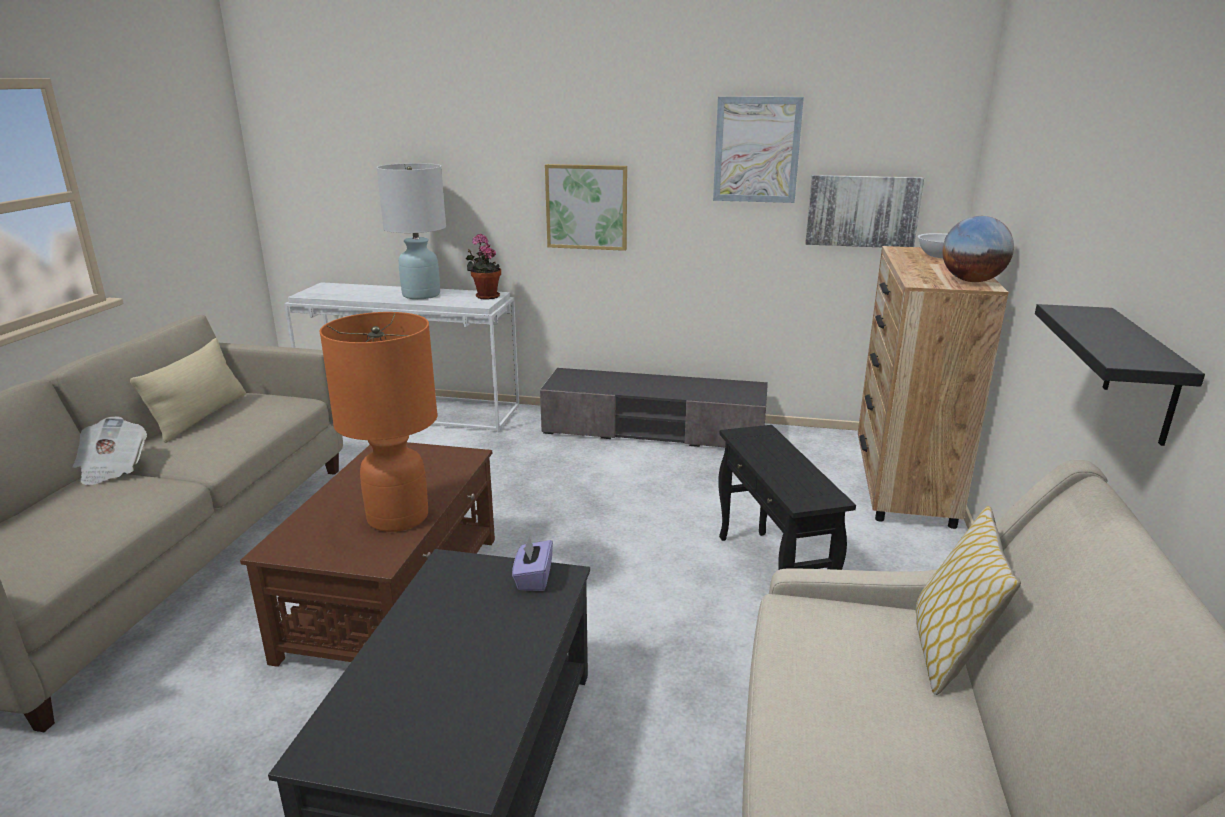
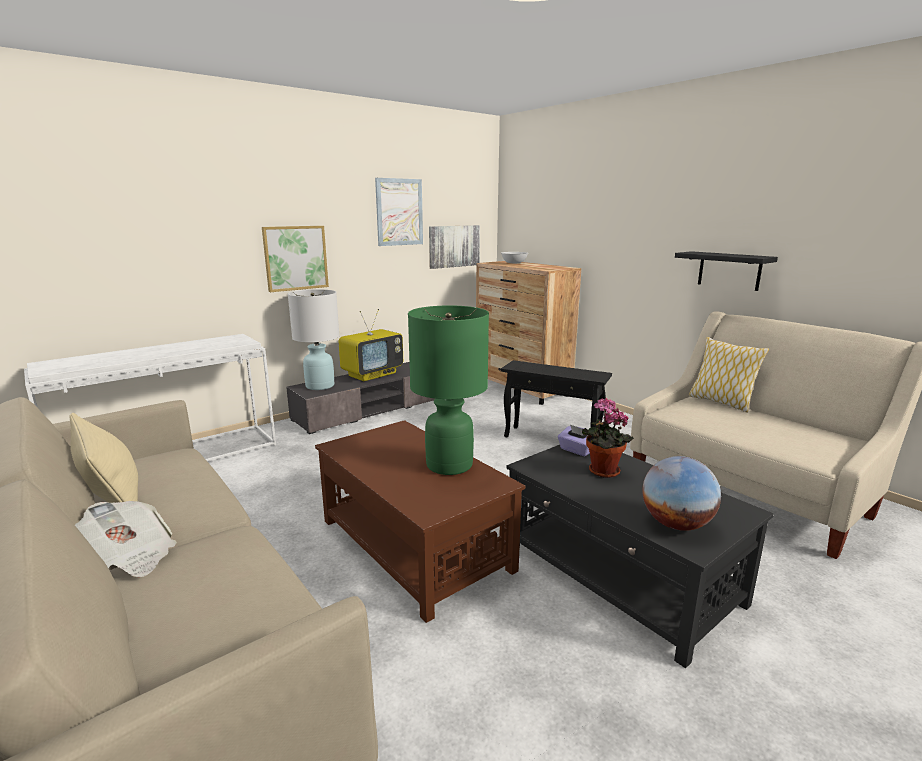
camera: 50 degrees left, 5 degrees down
orange table lamp [320,312,438,532] -> green table lamp [408,306,489,475]
white table lamp [377,163,446,299] -> white table lamp moved to [288,289,340,390]
potted plant [466,234,501,300] -> potted plant moved to [582,398,634,478]
globe [942,216,1014,282] -> globe moved to [642,456,721,531]
none -> television [338,309,403,381]

